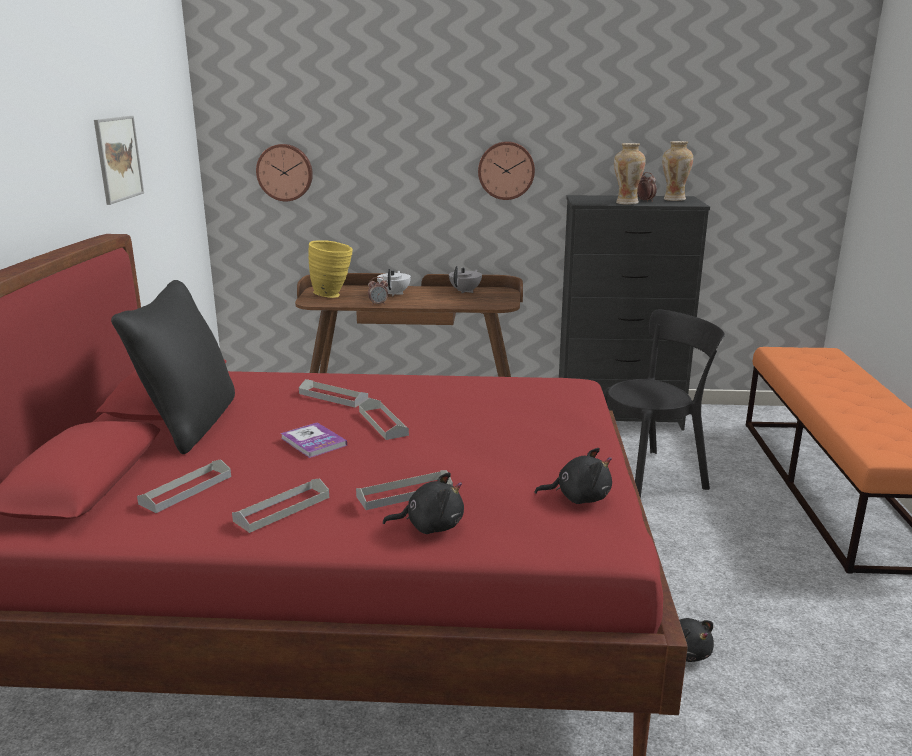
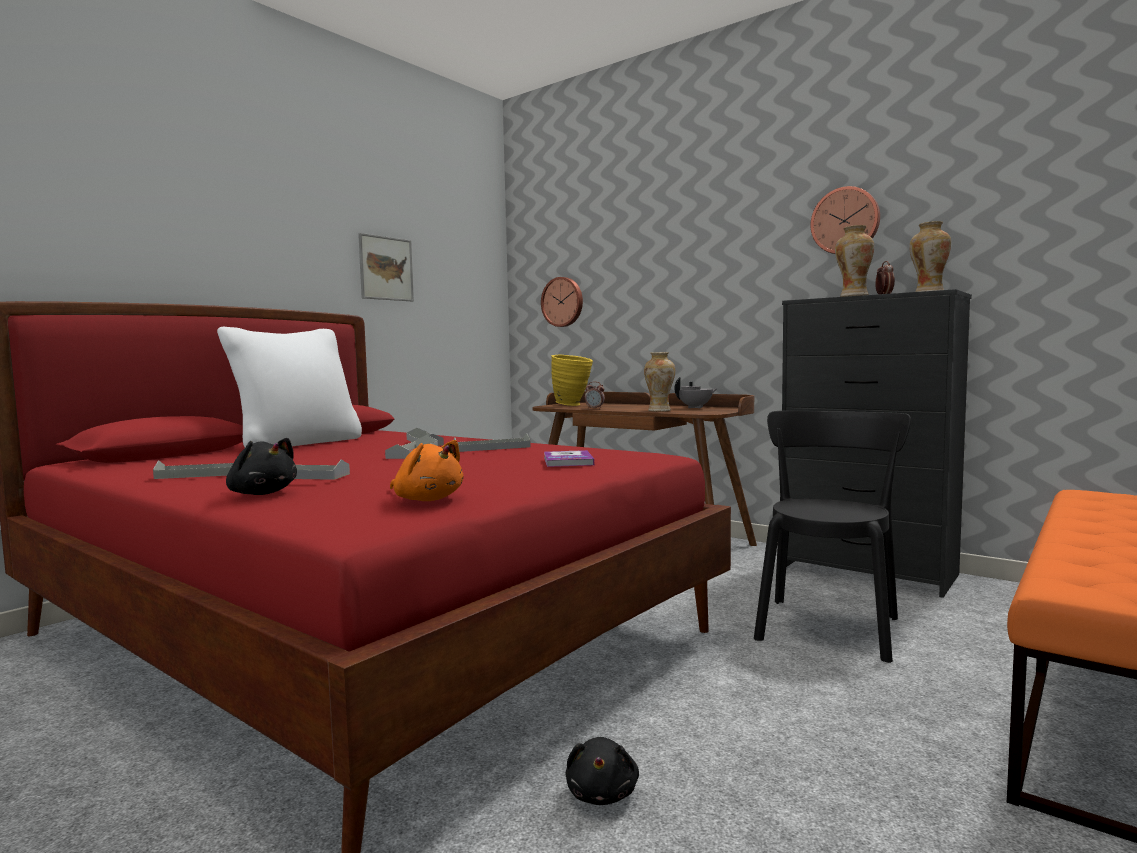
camera: 35 degrees right, 15 degrees down
black pillow [111,280,235,454] -> white pillow [217,327,362,447]
grey tray [137,459,231,513] -> grey tray moved to [453,433,531,452]
book [281,422,347,458] -> book moved to [544,450,594,467]
white teapot [377,269,411,296] -> none
wall clock [478,141,535,200] -> wall clock moved to [811,186,880,254]
black plush toy [535,448,612,504] -> orange plush toy [390,440,464,501]
black chair [603,310,725,499] -> black chair turned 75 degrees counterclockwise [754,411,911,663]
none -> vase [644,352,675,412]

